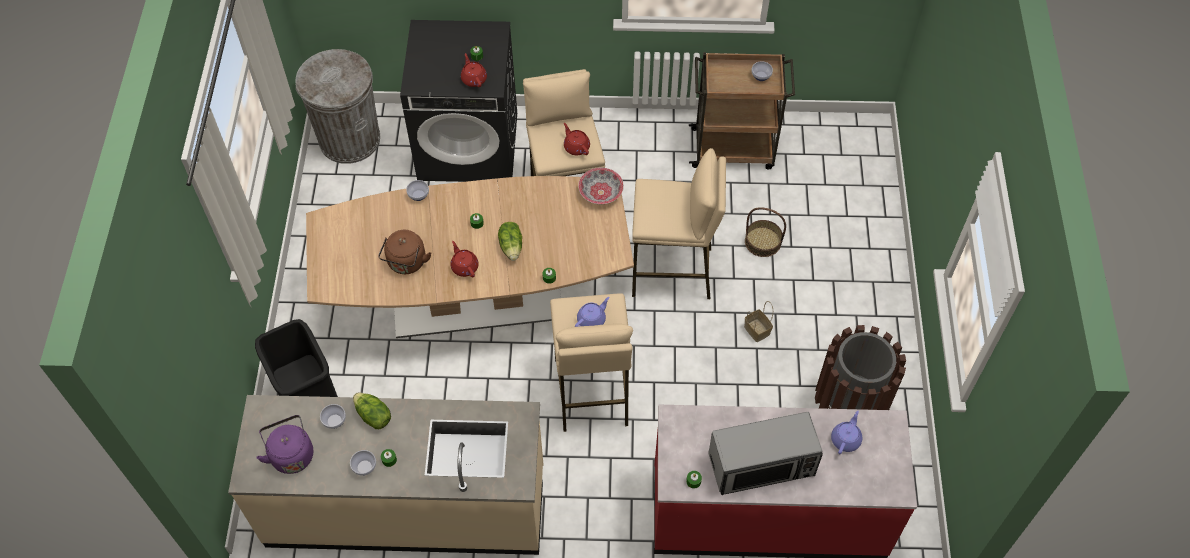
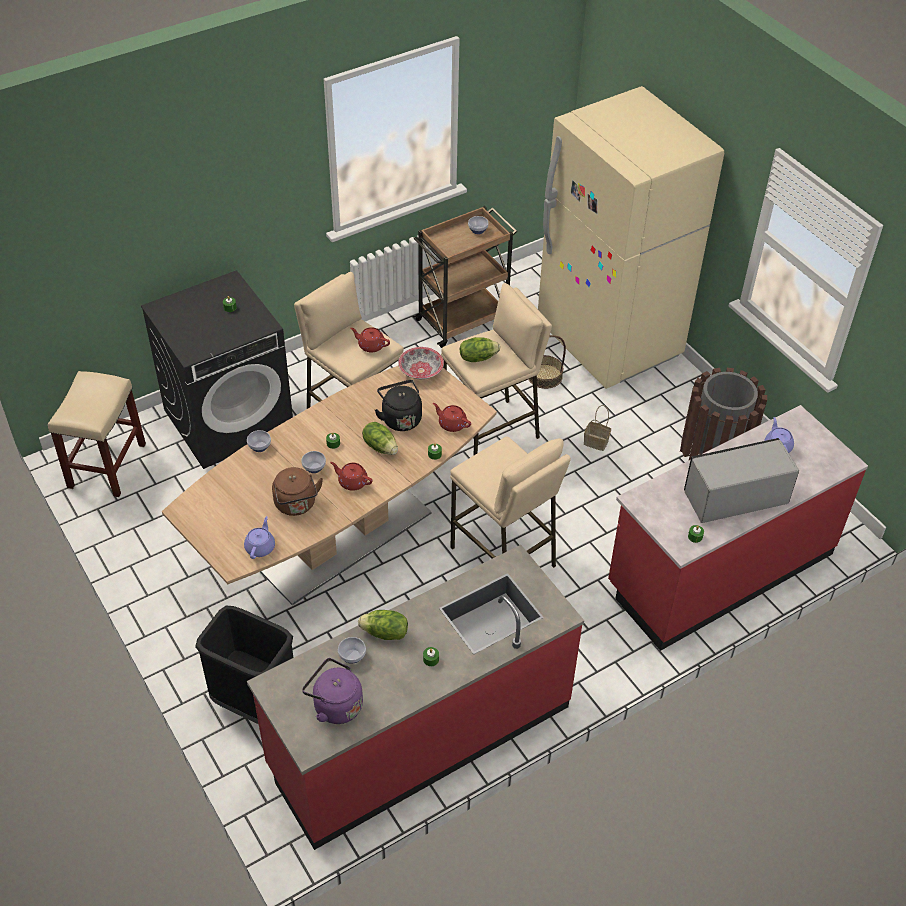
camera: 35 degrees left, 10 degrees down
beige counter [228,395,543,555] -> red counter [247,545,584,850]
grey trash can [295,49,380,164] -> beige stool [48,371,146,497]
bowl [350,450,376,476] -> bowl moved to [301,451,326,473]
red teapot [461,53,487,87] -> red teapot moved to [433,403,471,432]
purple teapot [575,297,610,327] -> purple teapot moved to [244,516,275,559]
microwave [708,412,823,495] -> microwave turned 150 degrees counterclockwise [684,438,799,523]
none -> black kettle [375,380,422,431]
none -> lettuce [460,337,500,362]
none -> beige fridge [538,86,724,389]

